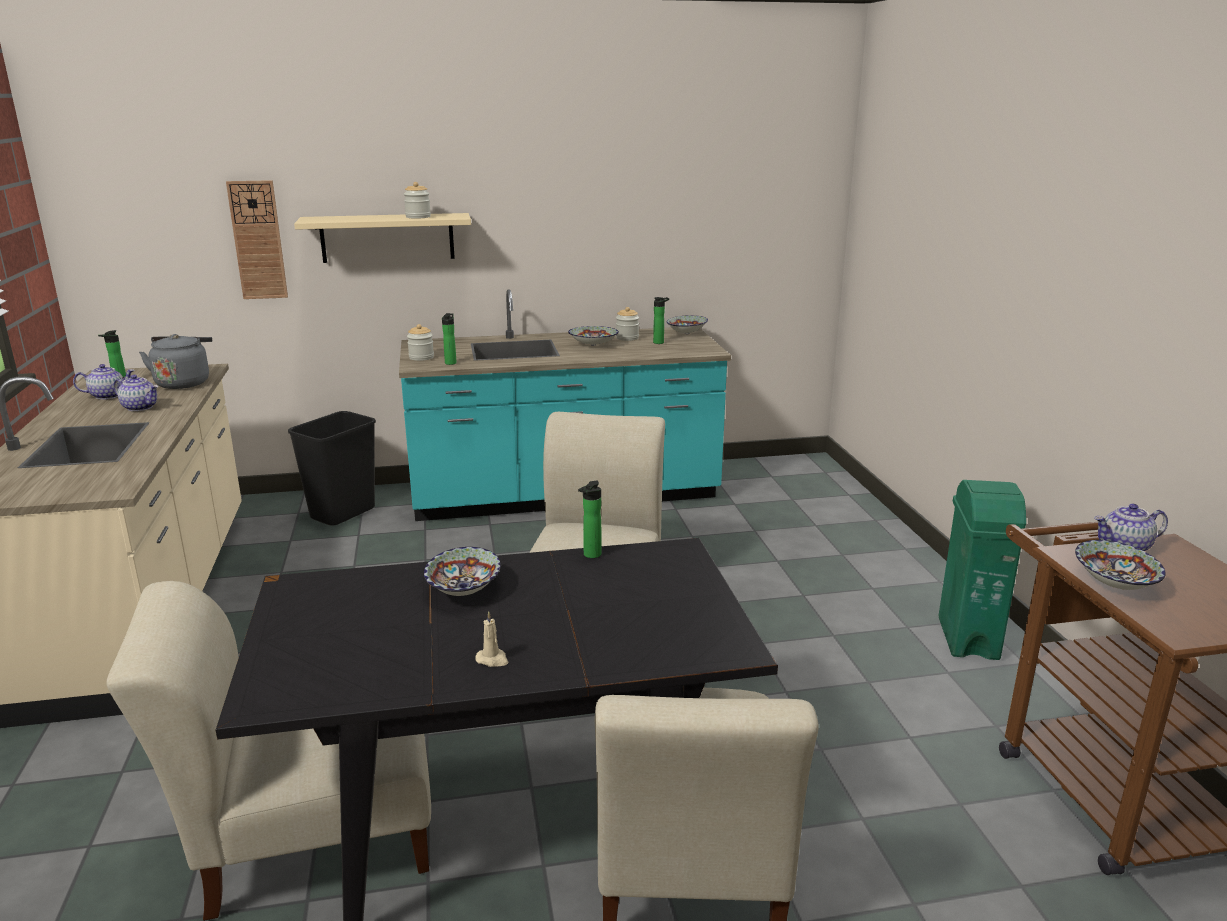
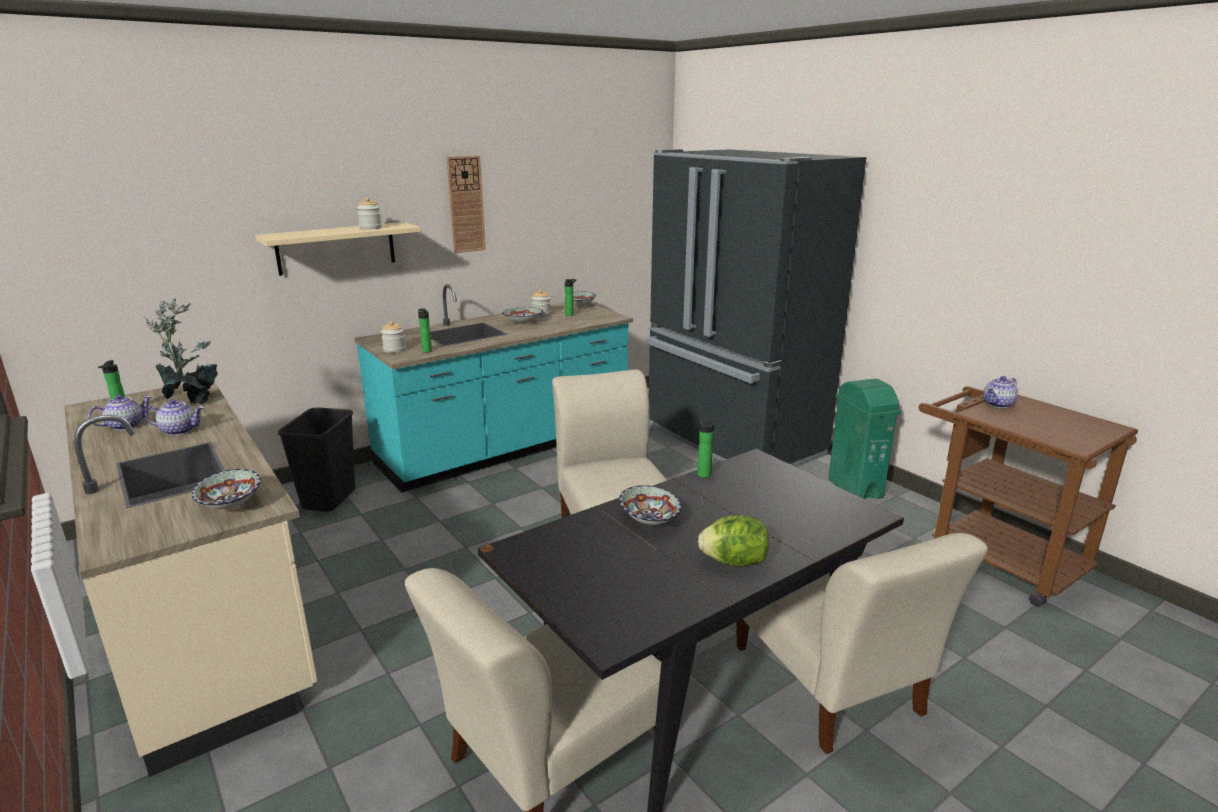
camera: 25 degrees left, 0 degrees up
grey kettle [139,334,212,389] -> potted plant [143,297,218,404]
wall clock [226,180,288,299] -> wall clock moved to [447,156,486,253]
beige candle [475,611,508,667] -> lettuce [698,515,769,567]
bowl [1075,540,1166,590] -> bowl moved to [192,469,261,509]
none -> black fridge [646,149,866,467]

